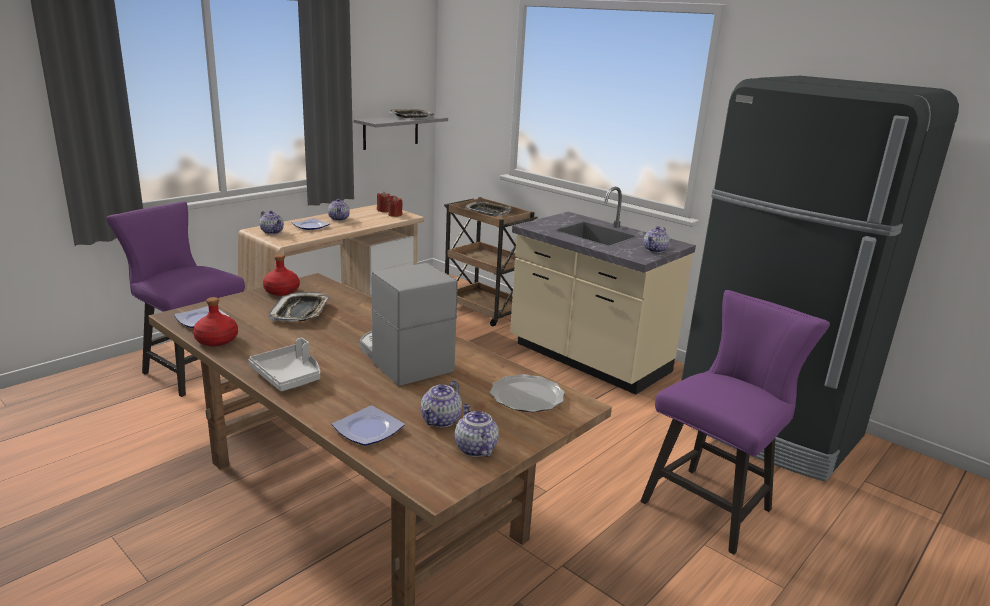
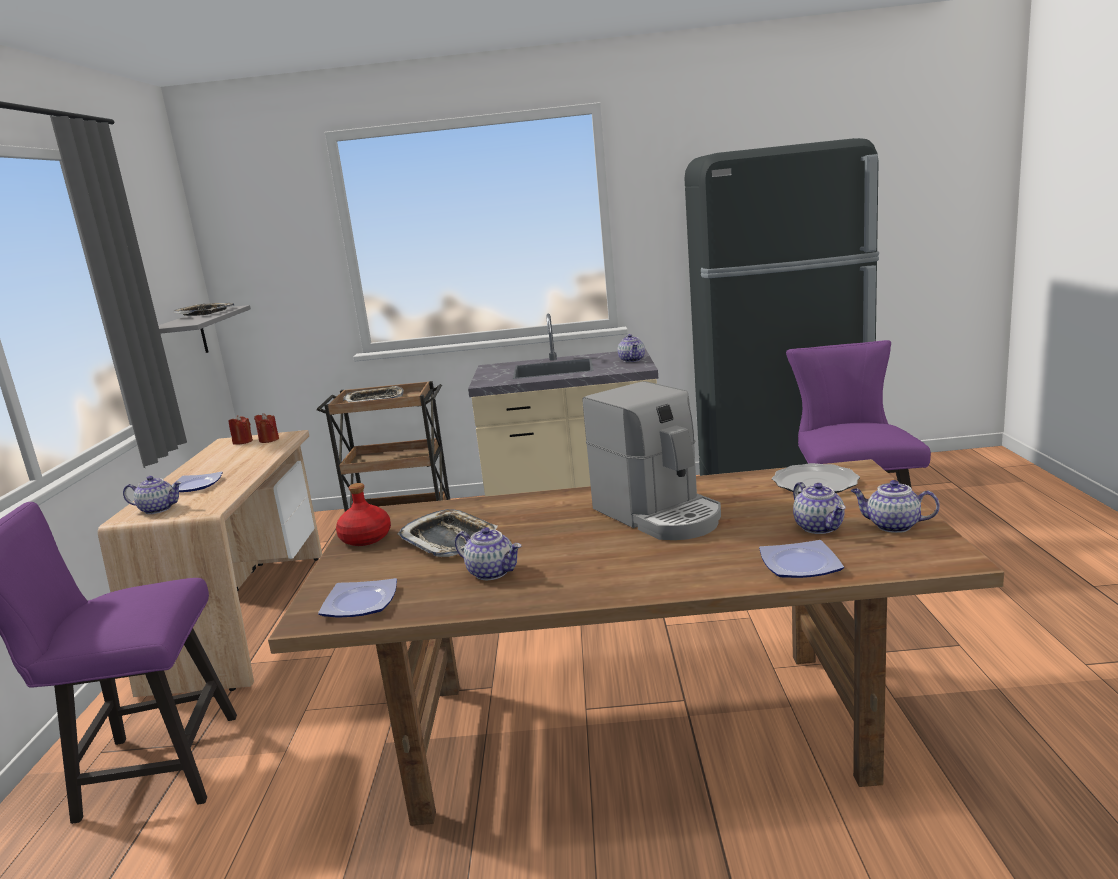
camera: 40 degrees left, 5 degrees down
red bottle [193,297,238,346] -> none
grey tray [248,338,320,391] -> none
teapot [328,199,350,221] -> teapot moved to [455,527,521,580]
coffee machine [359,263,458,386] -> coffee machine turned 135 degrees counterclockwise [583,381,721,540]

